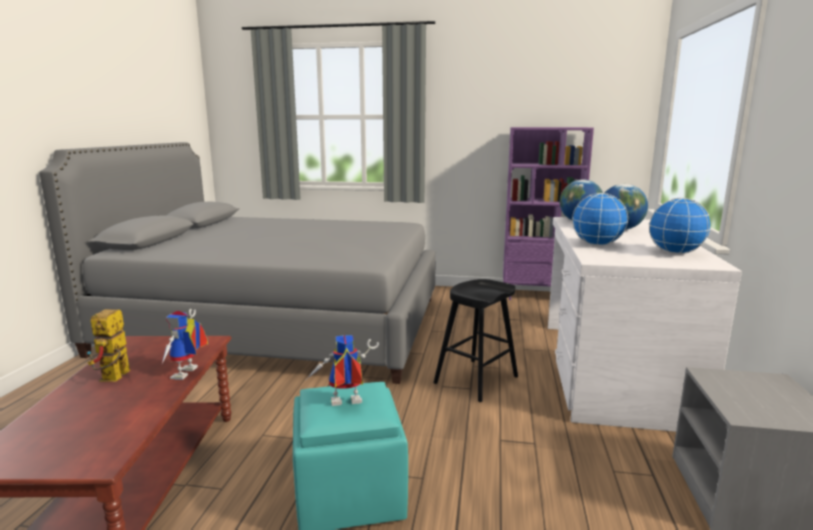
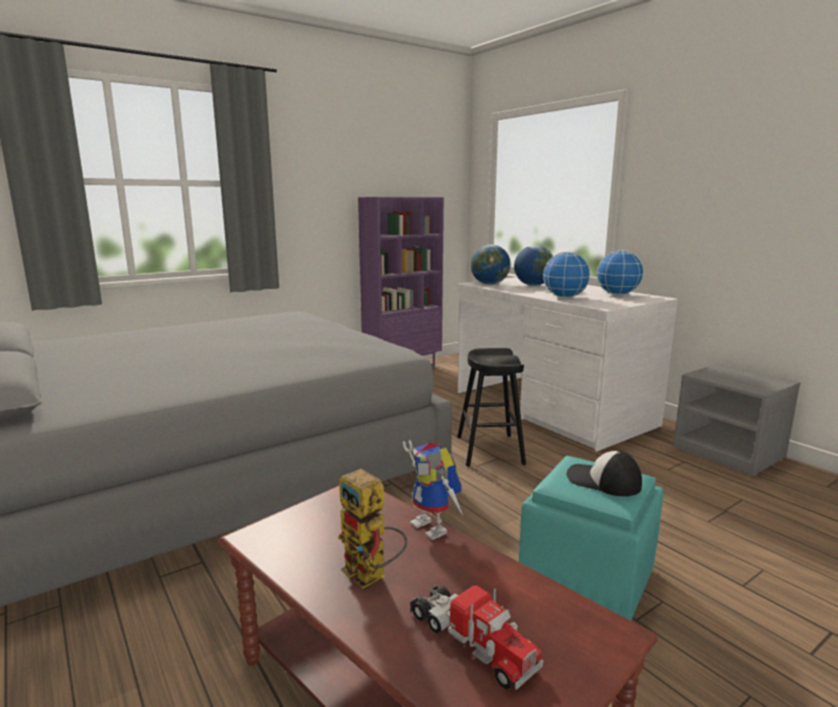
camera: 45 degrees left, 0 degrees up
toy robot [307,335,379,406] -> cap [566,451,642,496]
none -> toy truck [410,584,544,690]

